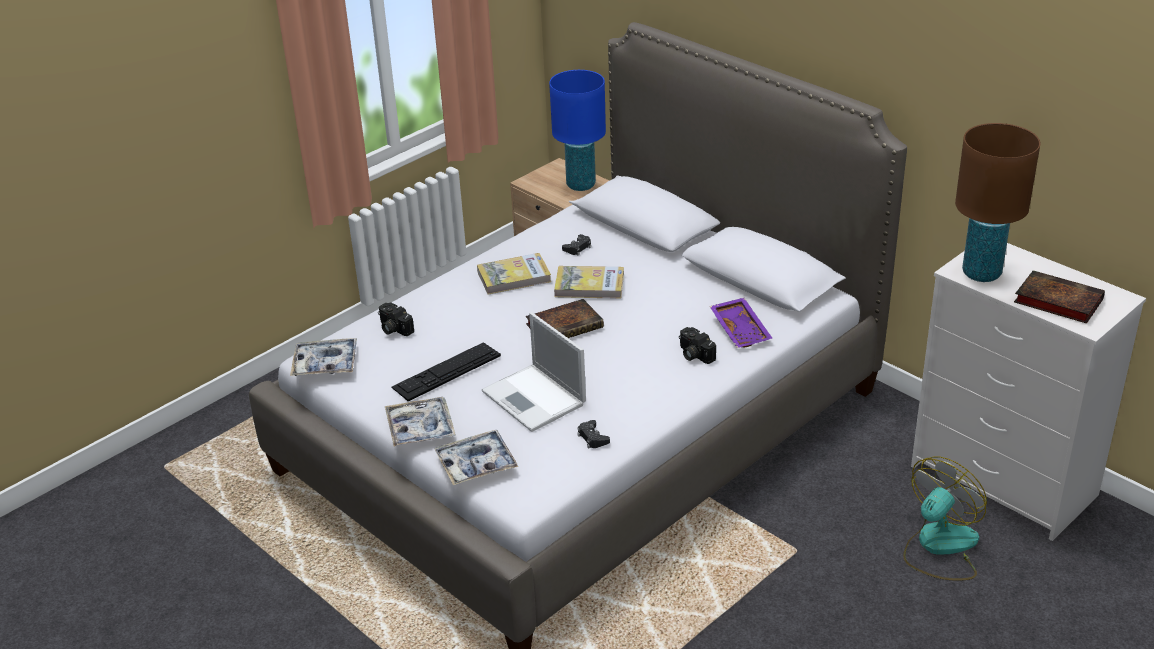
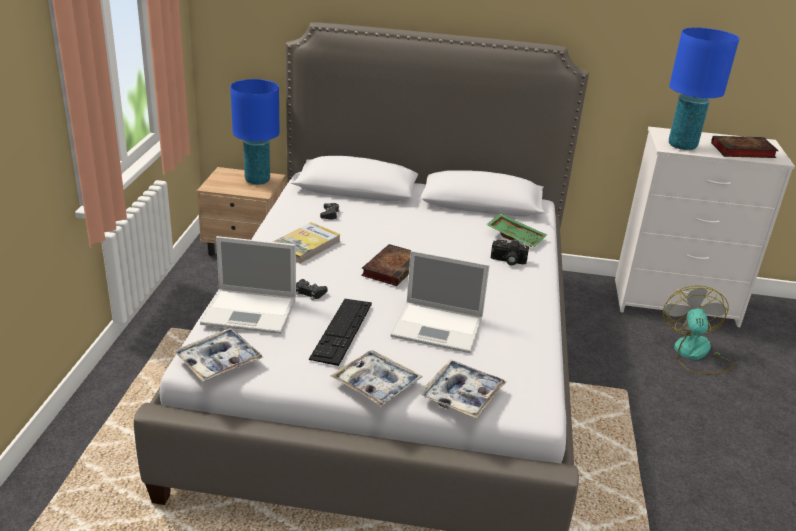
camera: 40 degrees left, 5 degrees down
camera [378,303,414,336] -> laptop [200,236,296,334]
book [554,266,624,299] -> none
black game controller [577,420,610,449] -> black game controller moved to [296,279,327,300]
purple tray [710,298,772,348] -> green tray [486,213,547,247]
brown table lamp [955,123,1041,282] -> blue table lamp [669,28,739,150]

